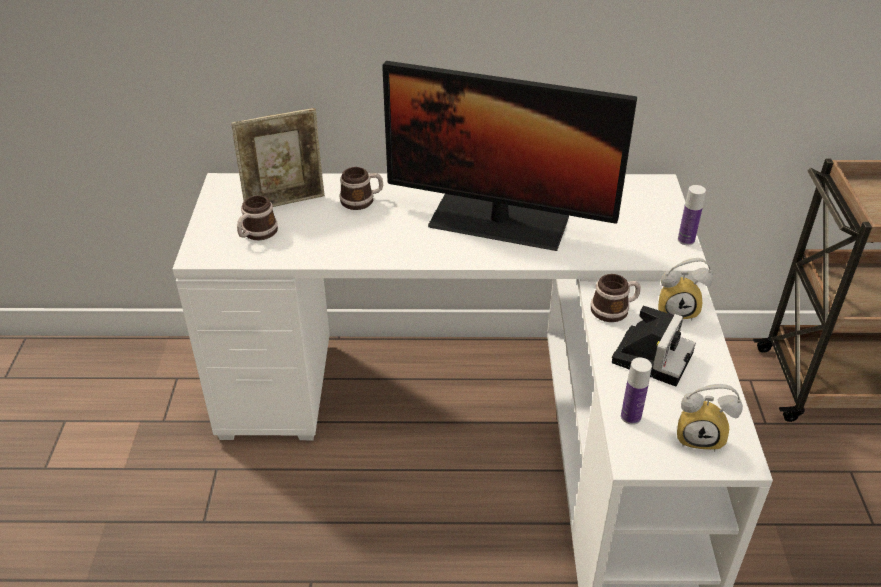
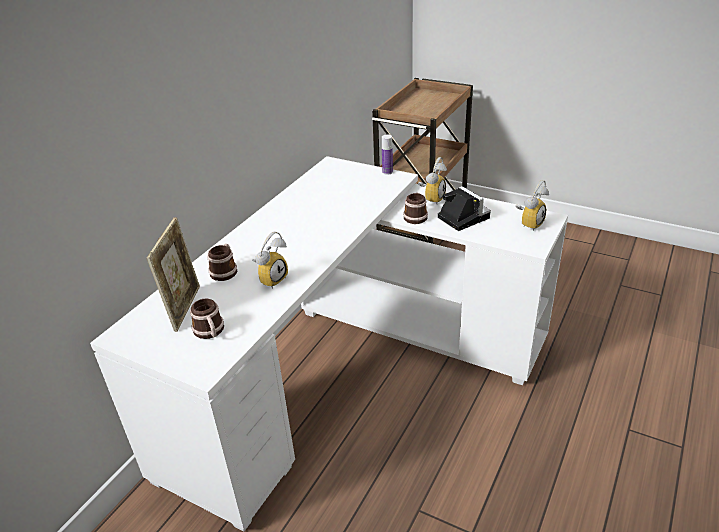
camera: 60 degrees left, 5 degrees down
monitor [382,61,637,251] -> none
bottle [621,357,652,425] -> none
none -> alarm clock [252,232,288,289]

